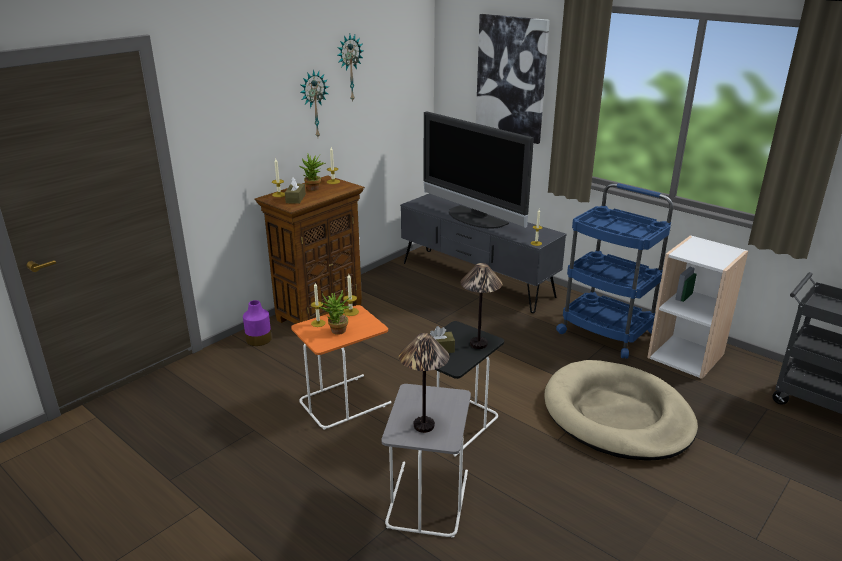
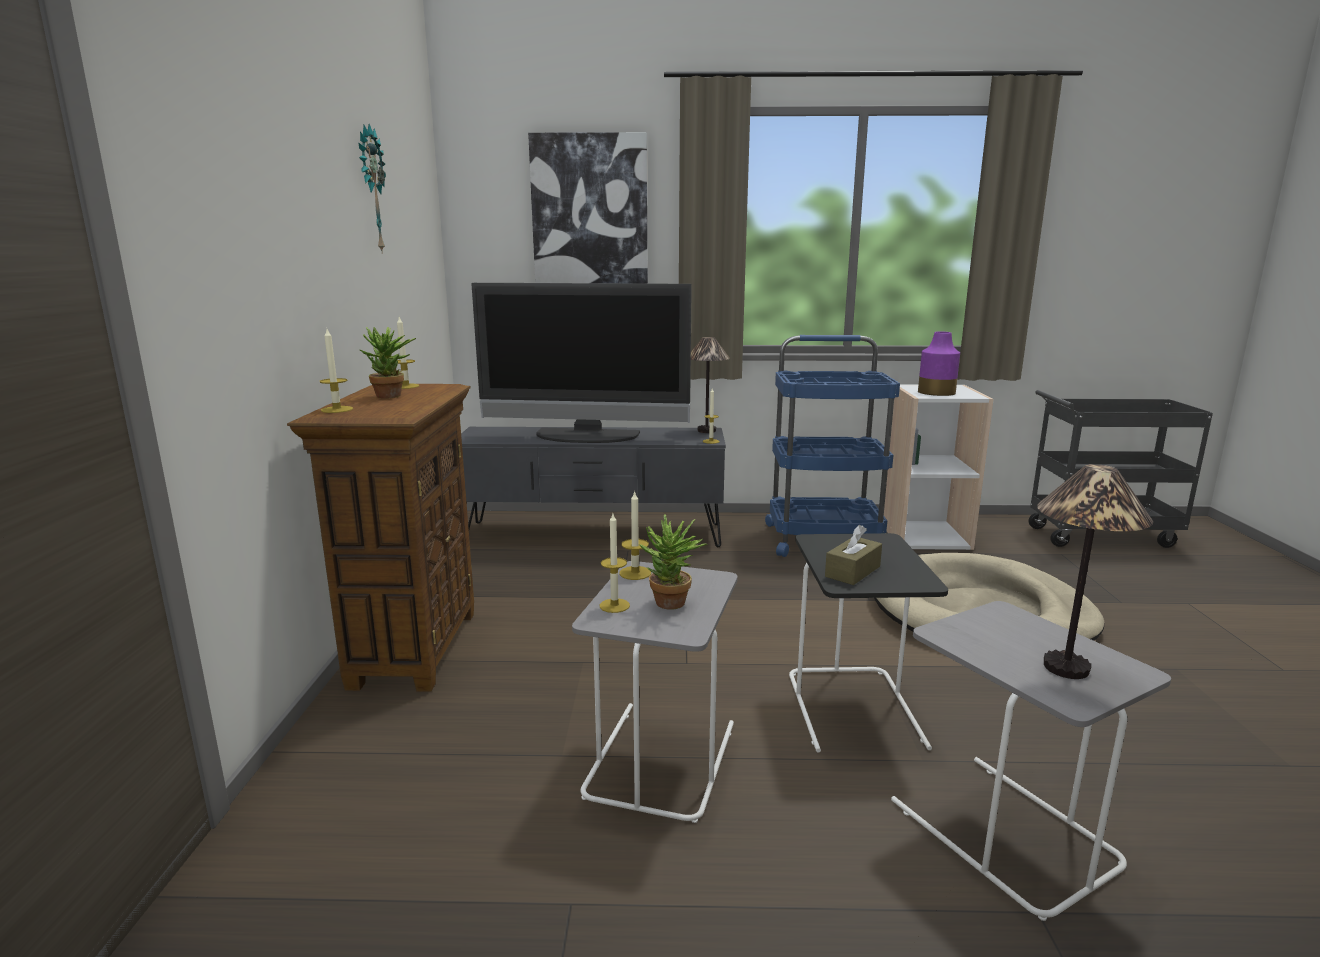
camera: 40 degrees left, 10 degrees down
purple vase [243,300,272,346] -> purple vase moved to [918,331,960,396]
brown tissue box [285,177,306,204] -> none
orange side table [291,305,392,430] -> grey side table [572,561,737,823]
wall clock [300,69,329,137] -> none
table lamp [460,263,502,349] -> table lamp moved to [691,337,730,433]

